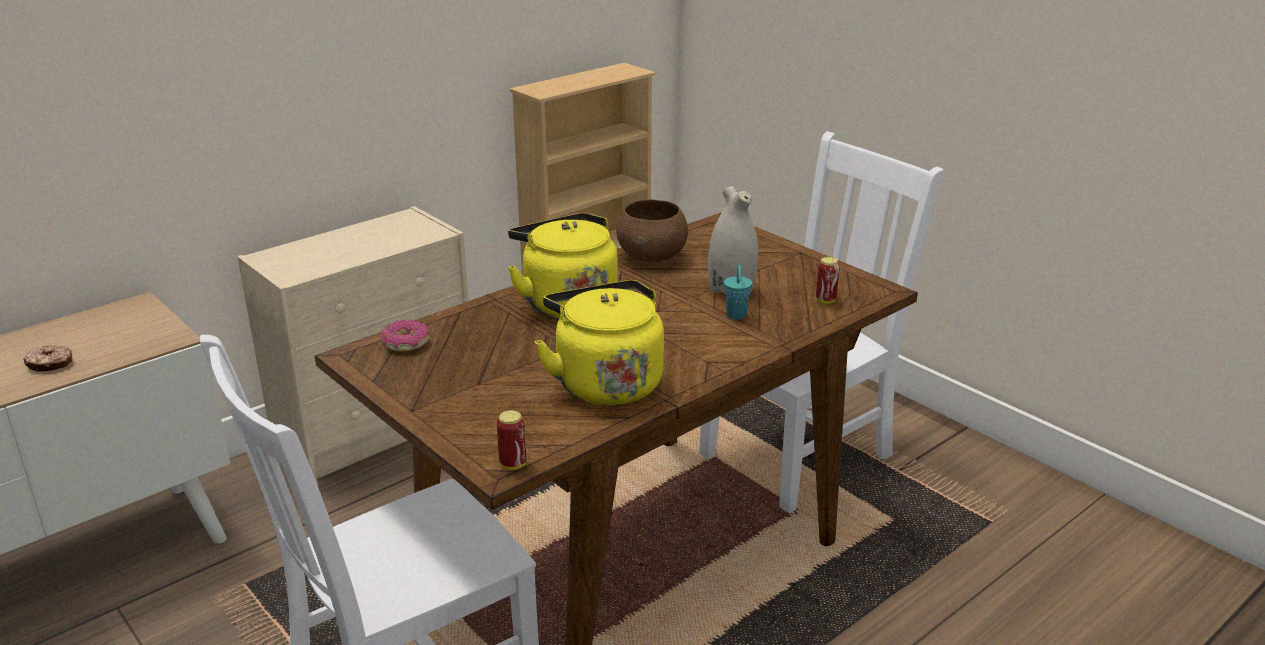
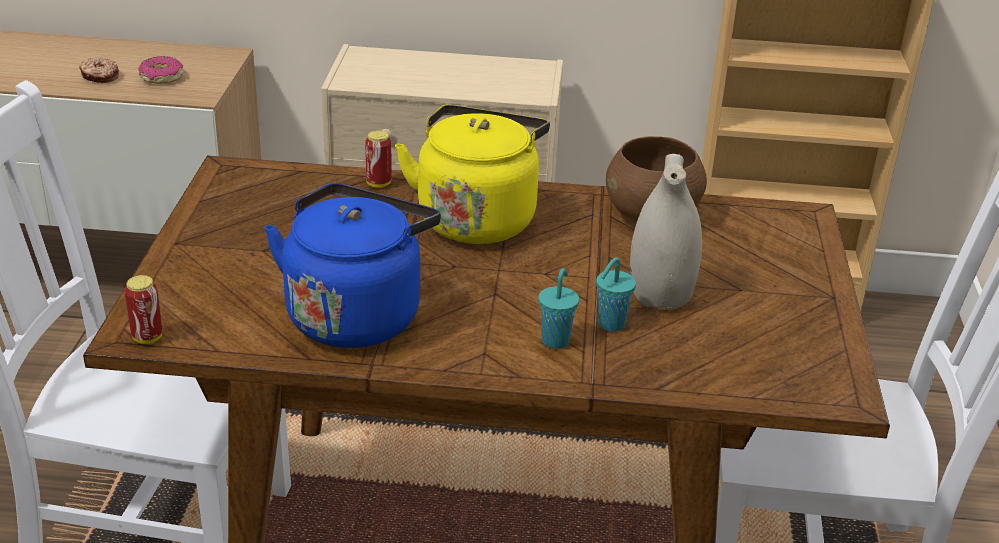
camera: 45 degrees right, 5 degrees up
donut [381,320,429,352] -> donut moved to [139,56,183,84]
yellow kettle [535,280,664,406] -> blue kettle [264,183,441,348]
can [816,257,840,304] -> can moved to [365,130,392,188]
none -> turquoise cup [538,268,579,349]

